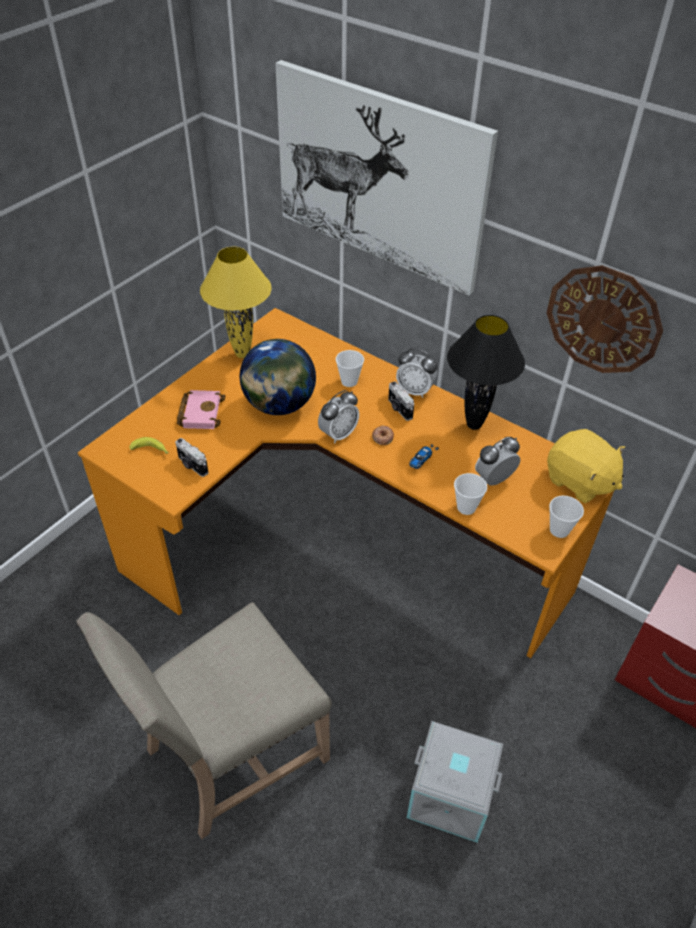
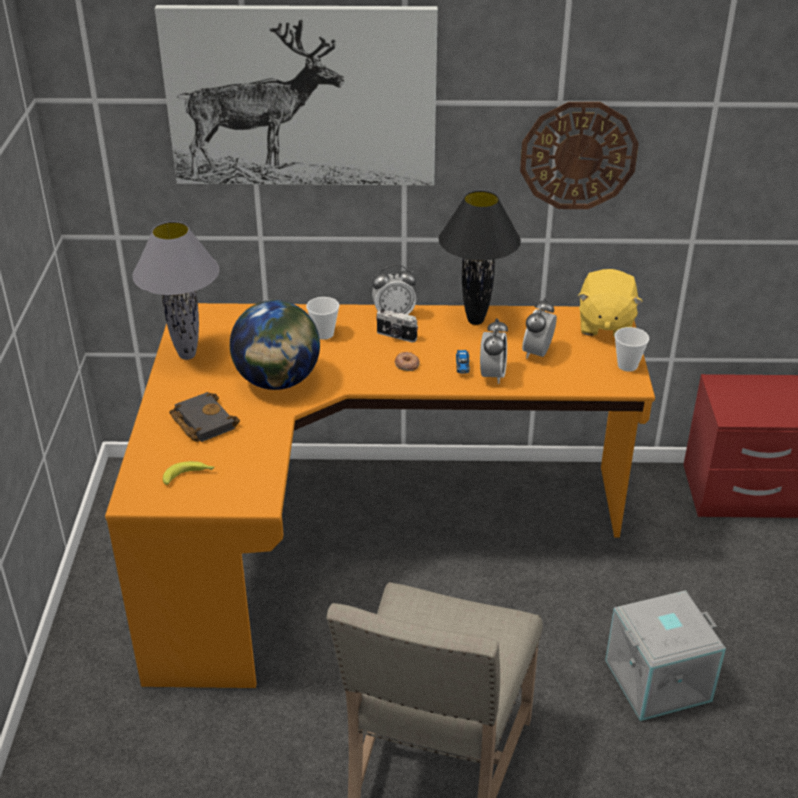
camera: 35 degrees left, 10 degrees down
camera [175,438,208,477] -> none
pink book [177,390,226,429] -> black book [169,392,240,442]
yellow table lamp [200,247,272,358] -> grey table lamp [132,222,219,360]
alarm clock [318,390,359,444] -> alarm clock moved to [480,318,508,384]
cup [454,473,487,515] -> none
yellow plush toy [547,429,625,503] -> yellow plush toy turned 90 degrees clockwise [578,269,643,336]

